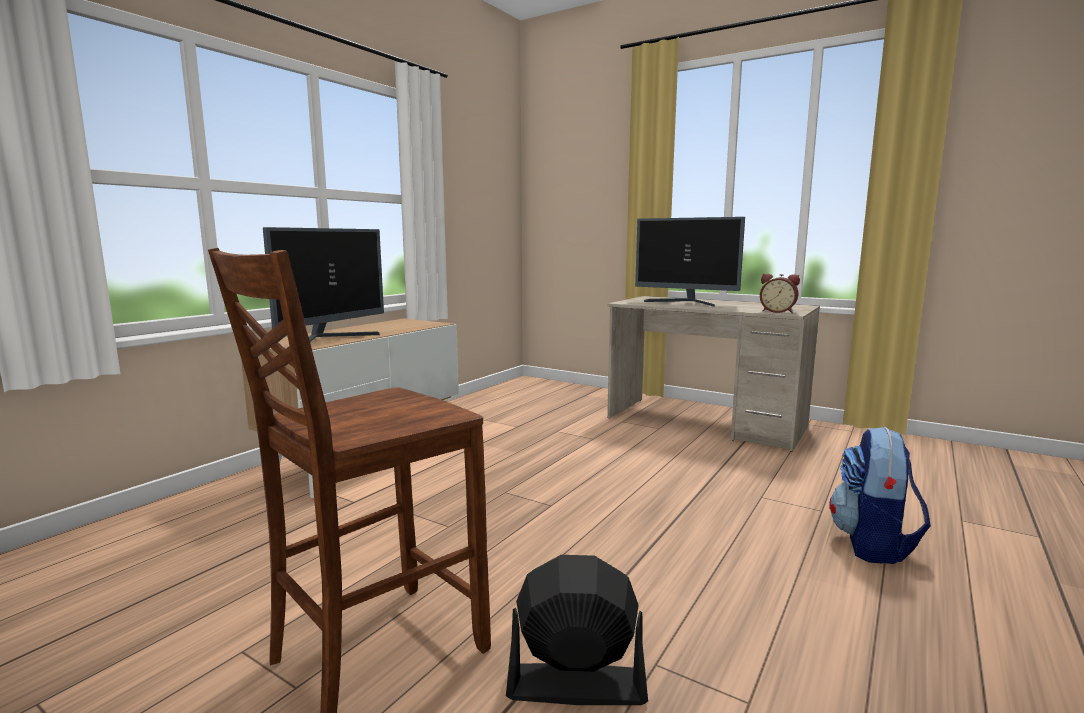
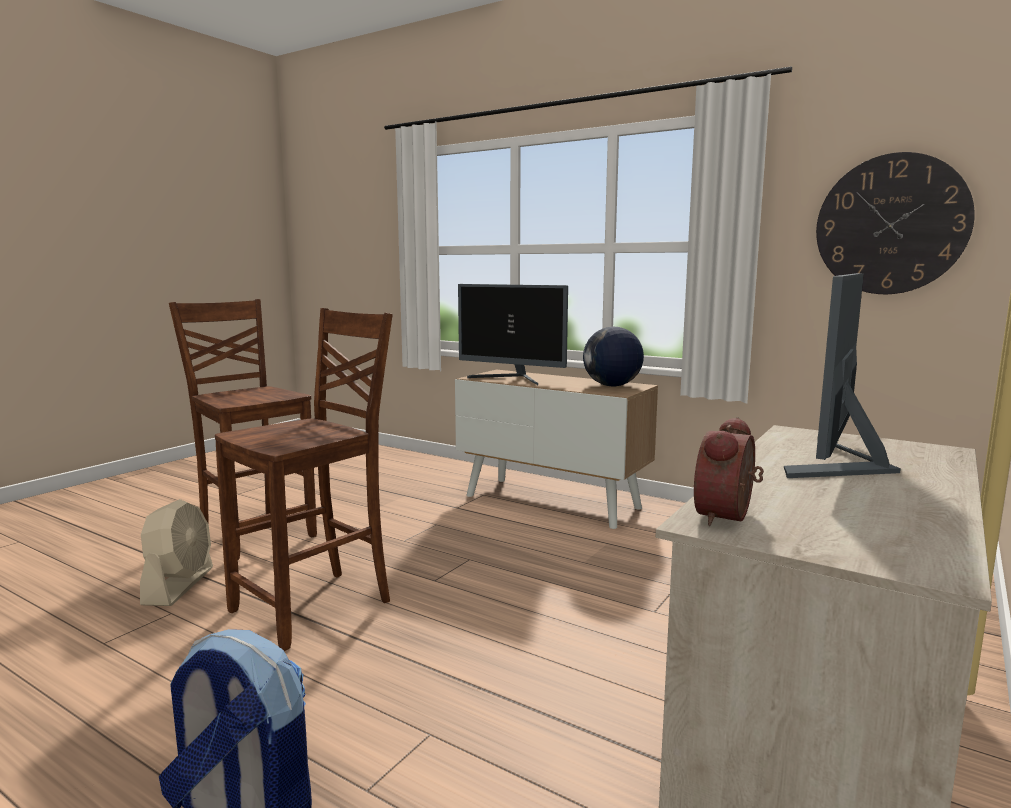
camera: 90 degrees right, 0 degrees up
black fan [506,555,648,705] -> beige fan [140,499,213,606]
none -> brown chair [215,308,393,651]
none -> globe [583,327,644,387]
none -> wall clock [816,152,975,294]

